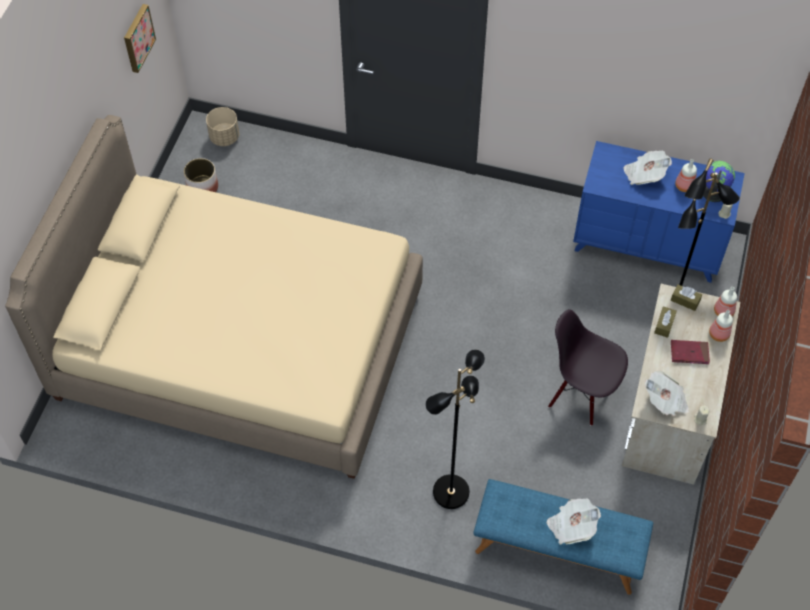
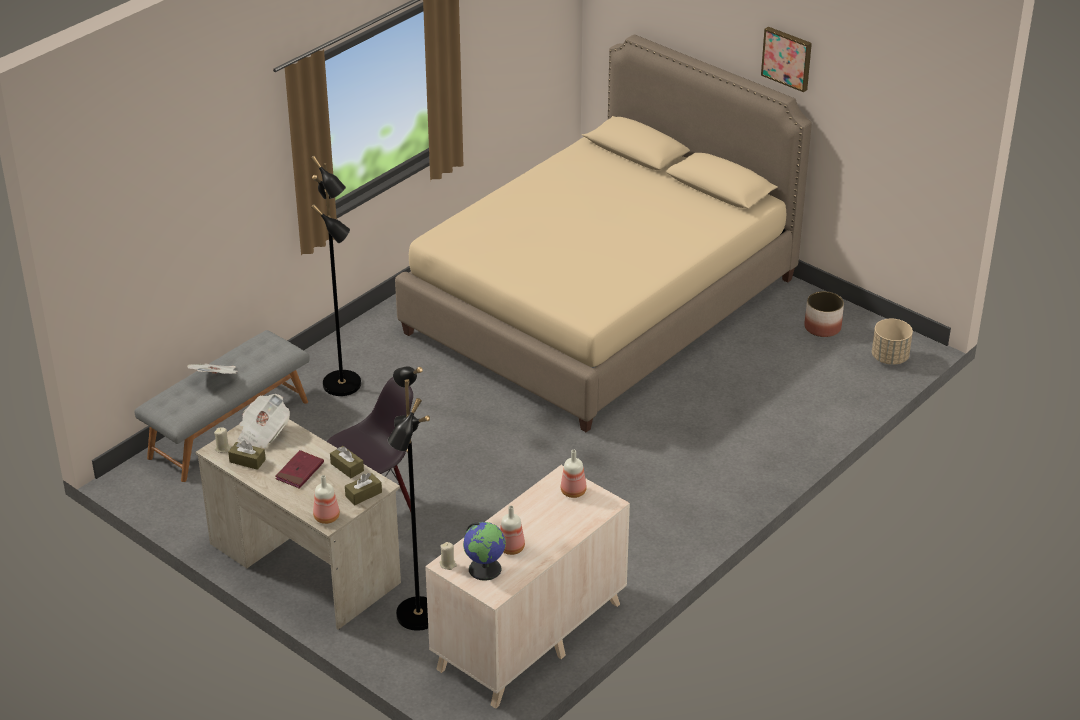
camera: 115 degrees right, 20 degrees down
picture [124,4,156,73] -> picture moved to [761,27,812,92]
blue bench [473,479,653,595] -> grey bench [134,330,310,482]
blue dresser [573,141,745,283] -> beige dresser [425,465,630,709]
newspaper [623,150,672,185] -> none
bottle [709,310,733,342] -> bottle moved to [561,450,587,498]
none -> brown tissue box [228,441,266,470]

